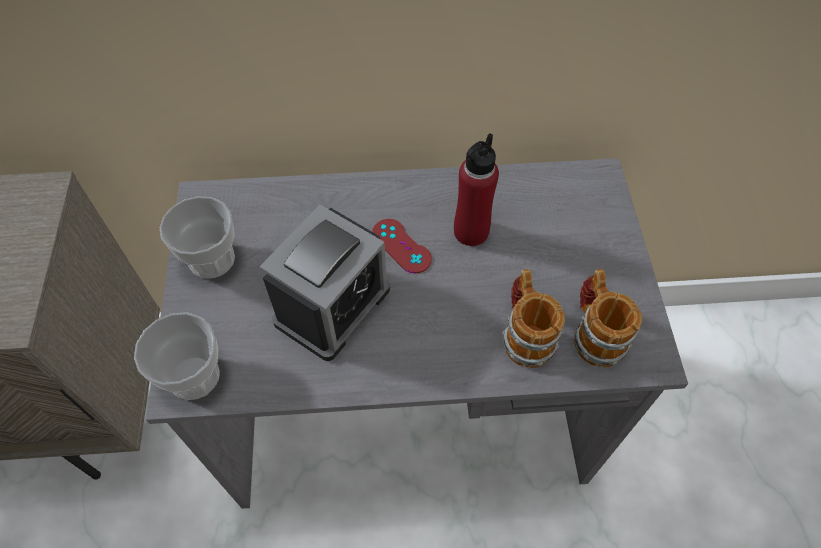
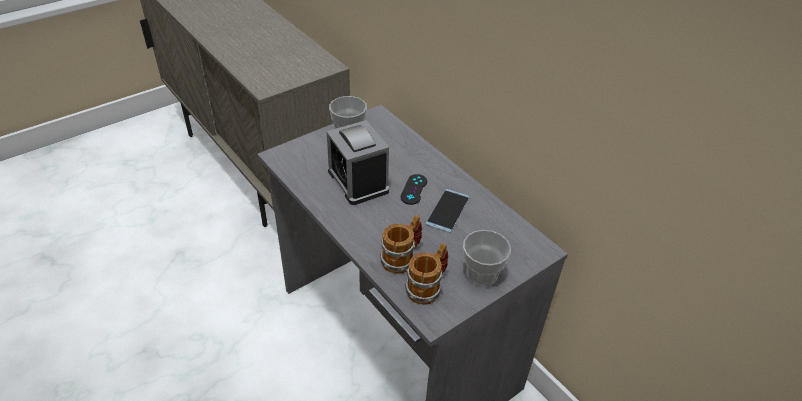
camera: 55 degrees right, 15 degrees down
cup [134,312,219,400] -> cup moved to [463,230,511,287]
alarm clock [259,205,390,361] -> alarm clock turned 60 degrees clockwise [327,120,389,205]
red game controller [372,219,432,273] -> black game controller [400,174,427,205]
red bottle [454,133,499,246] -> phone [426,189,470,233]

